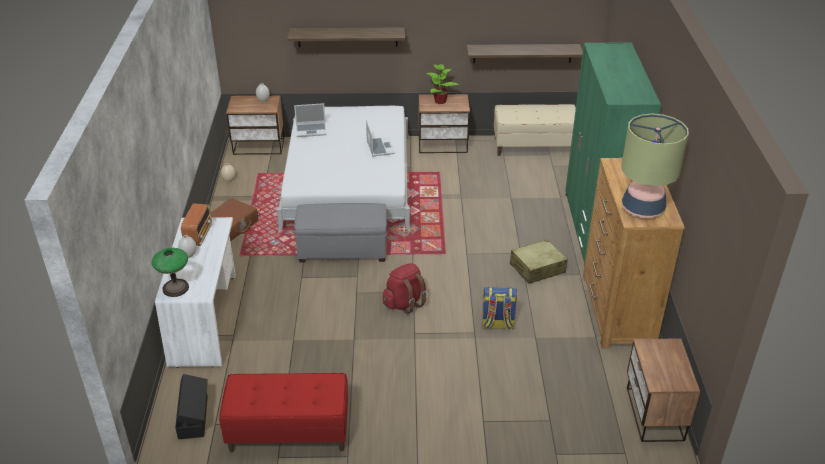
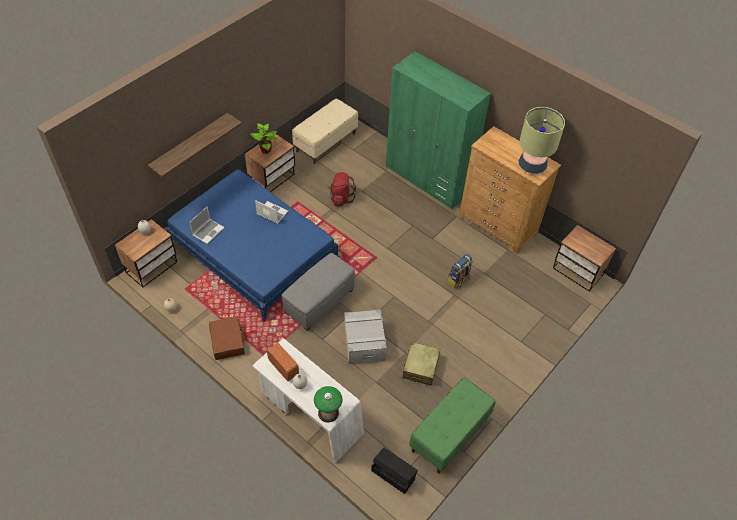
camera: 50 degrees left, 15 degrees up
red bench [219,373,348,453] -> green bench [409,377,496,473]
white bed [277,106,411,233] -> blue bed [165,169,340,322]
red backpack [383,263,426,314] -> red backpack moved to [328,172,356,206]
shelf [467,44,583,63] -> none
beige suitcase [510,240,568,284] -> beige suitcase moved to [402,342,440,386]
none -> grey storage box [344,309,387,364]

